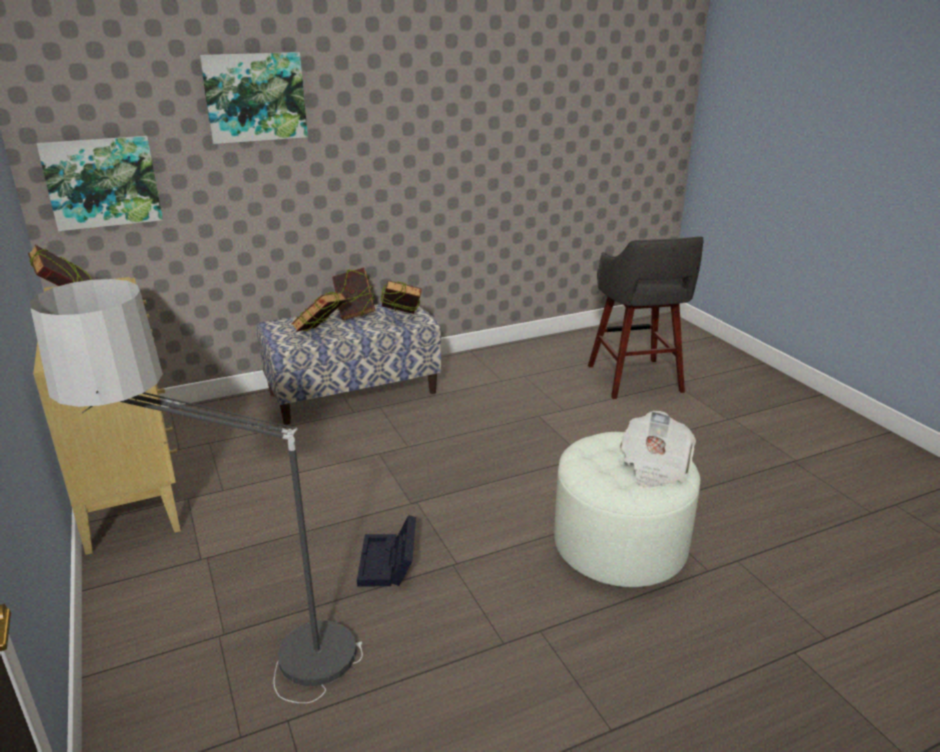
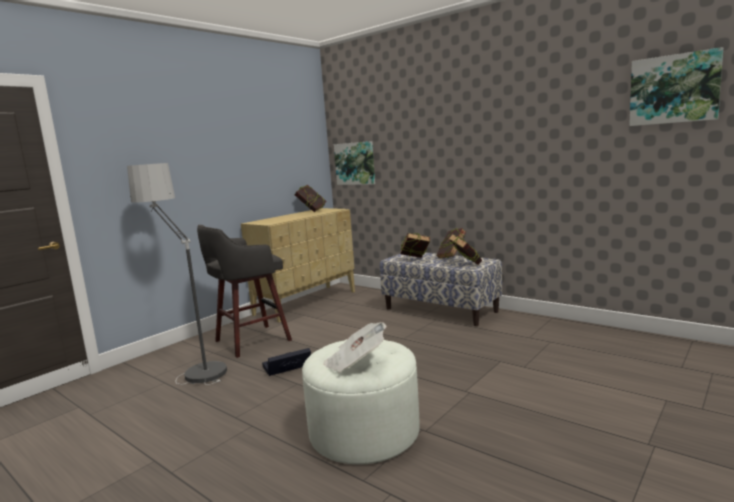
camera: 65 degrees right, 15 degrees down
picture [200,52,308,144] -> picture moved to [629,47,723,126]
grey stool [588,236,703,399] -> grey stool moved to [197,225,292,358]

